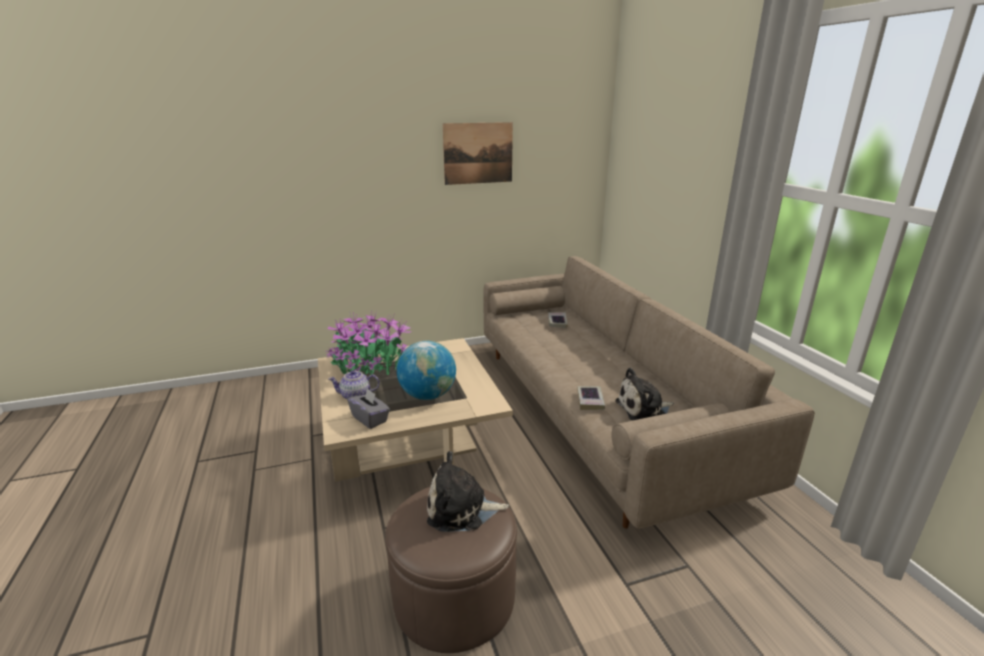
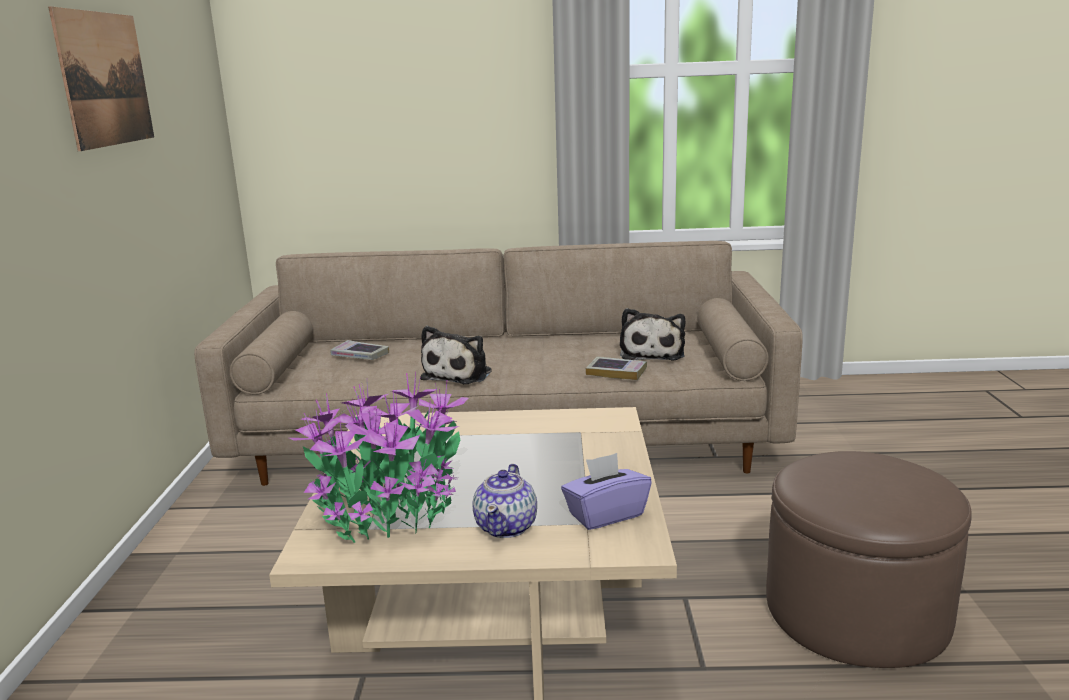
camera: 70 degrees left, 5 degrees down
grey tissue box [347,388,390,429] -> purple tissue box [561,453,652,530]
globe [397,341,456,400] -> none
plush toy [427,451,509,532] -> plush toy moved to [420,326,492,384]

